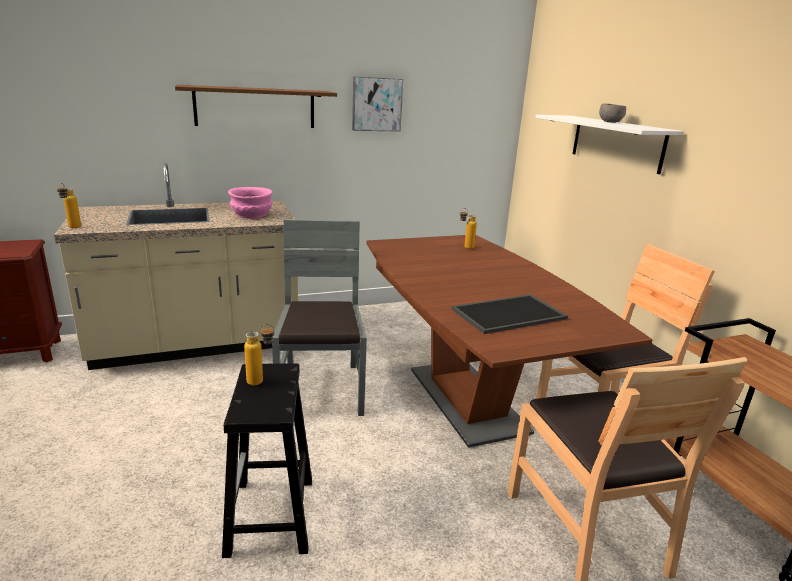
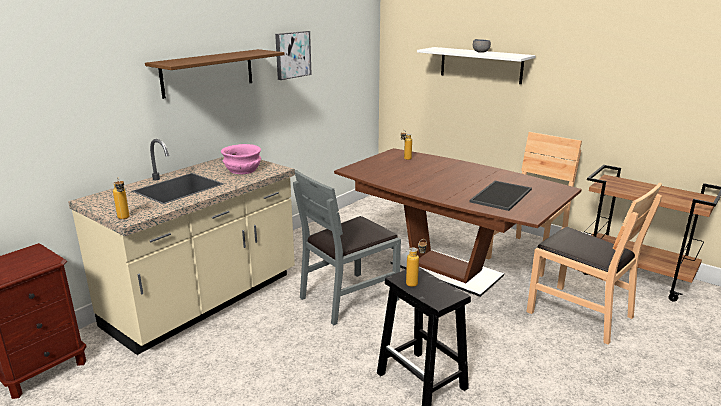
camera: 30 degrees left, 0 degrees up
grey chair [272,219,367,416] -> grey chair turned 90 degrees counterclockwise [293,170,401,325]

